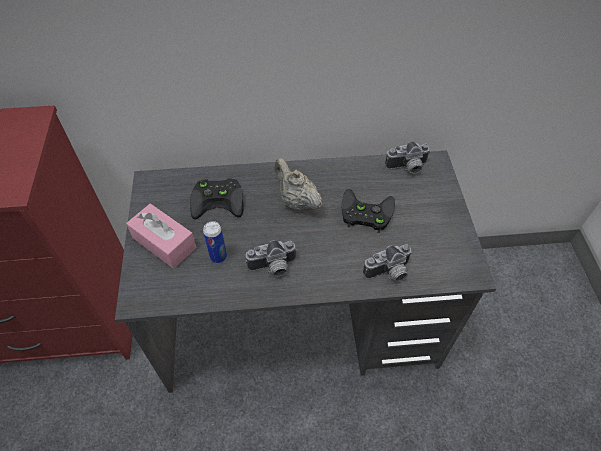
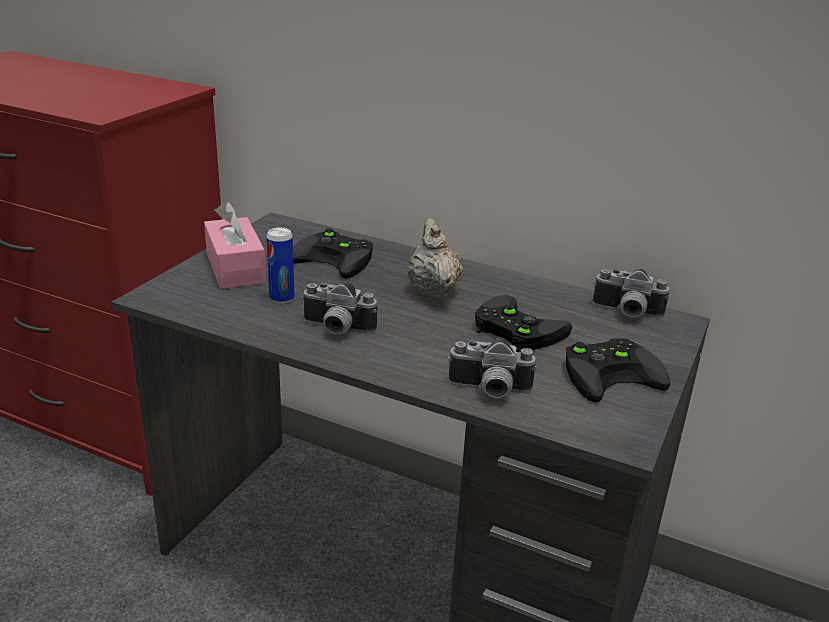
camera: 30 degrees right, 25 degrees down
none -> black game controller [566,338,670,403]

